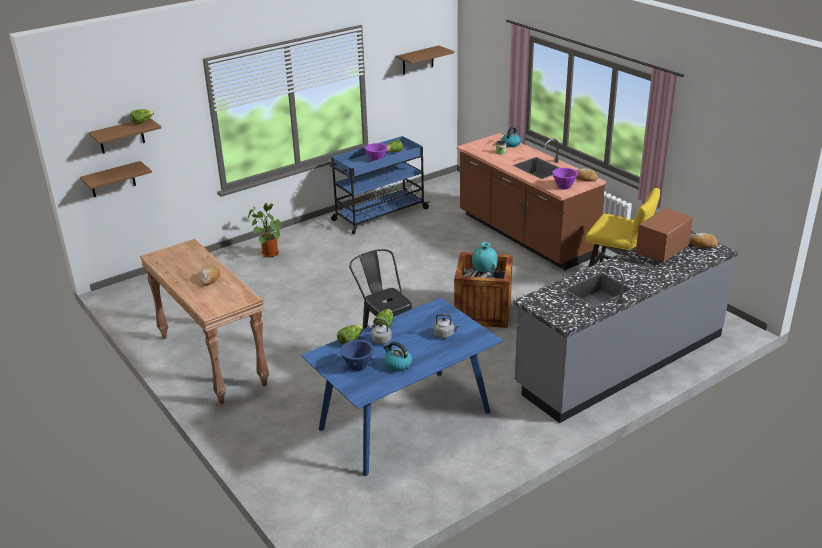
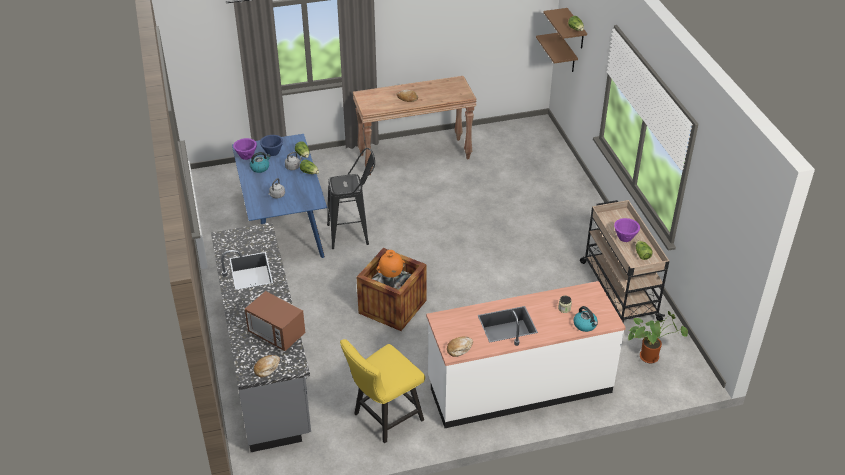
camera: 110 degrees right, 10 degrees up
potted plant [247,203,284,257] -> potted plant moved to [628,311,688,363]
blue cart [330,136,430,234] -> beige cart [580,200,669,323]
brown shelf [396,46,454,75] -> none
brown counter [457,133,606,270] -> white counter [426,281,626,428]
turquoise vase [472,242,498,273] -> orange vase [377,250,405,278]
purple bowl [552,168,578,189] -> purple bowl moved to [233,138,257,160]
microwave [636,208,693,263] -> microwave turned 150 degrees clockwise [245,291,305,351]

